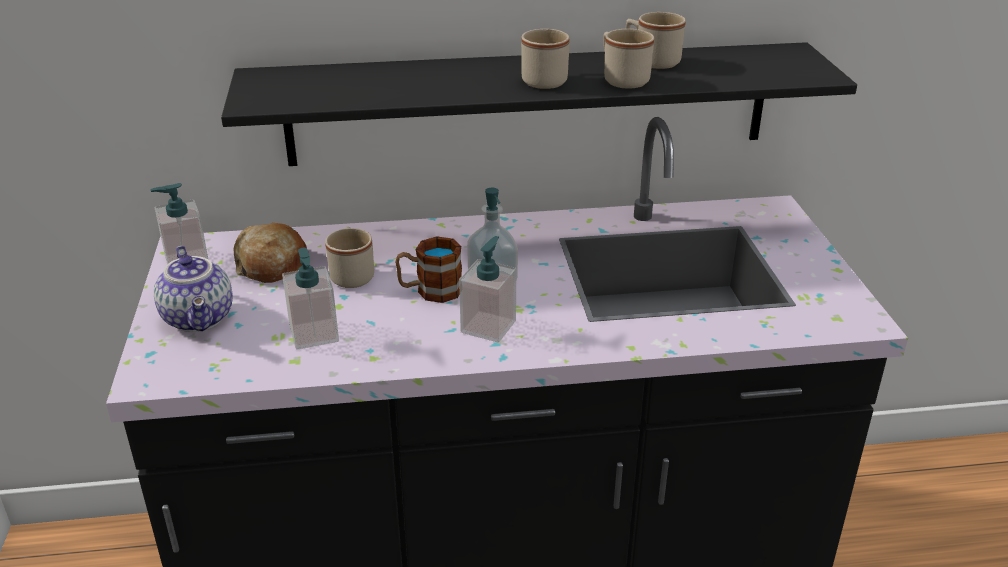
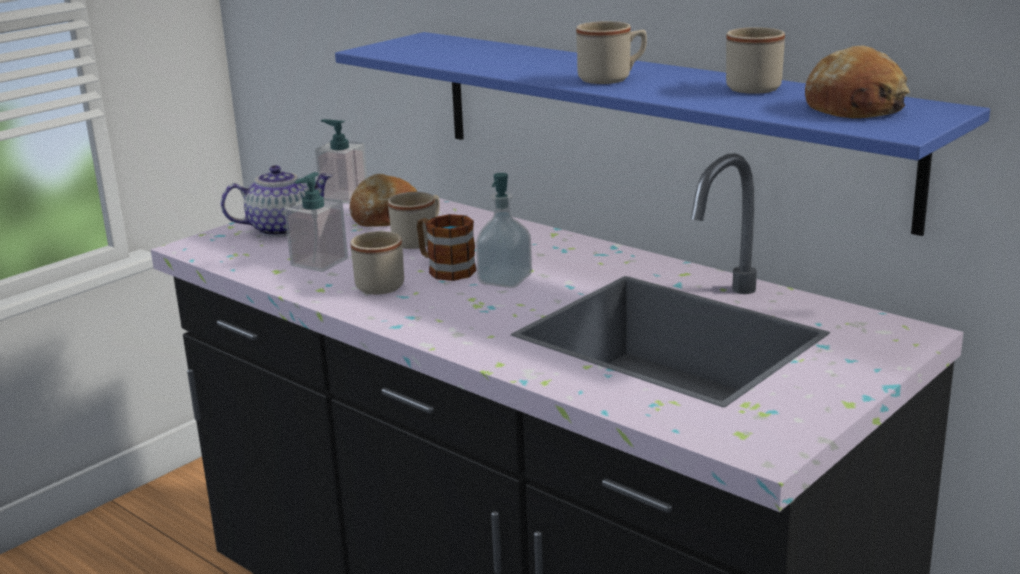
camera: 50 degrees right, 10 degrees down
teapot [154,246,233,332] -> teapot turned 135 degrees counterclockwise [221,165,333,237]
black shelf [221,42,857,166] -> blue shelf [335,32,990,236]
soap dispenser [459,236,516,343] -> none
beige mug [603,29,654,89] -> beige mug moved to [350,231,404,295]
none -> bread [805,45,910,118]

